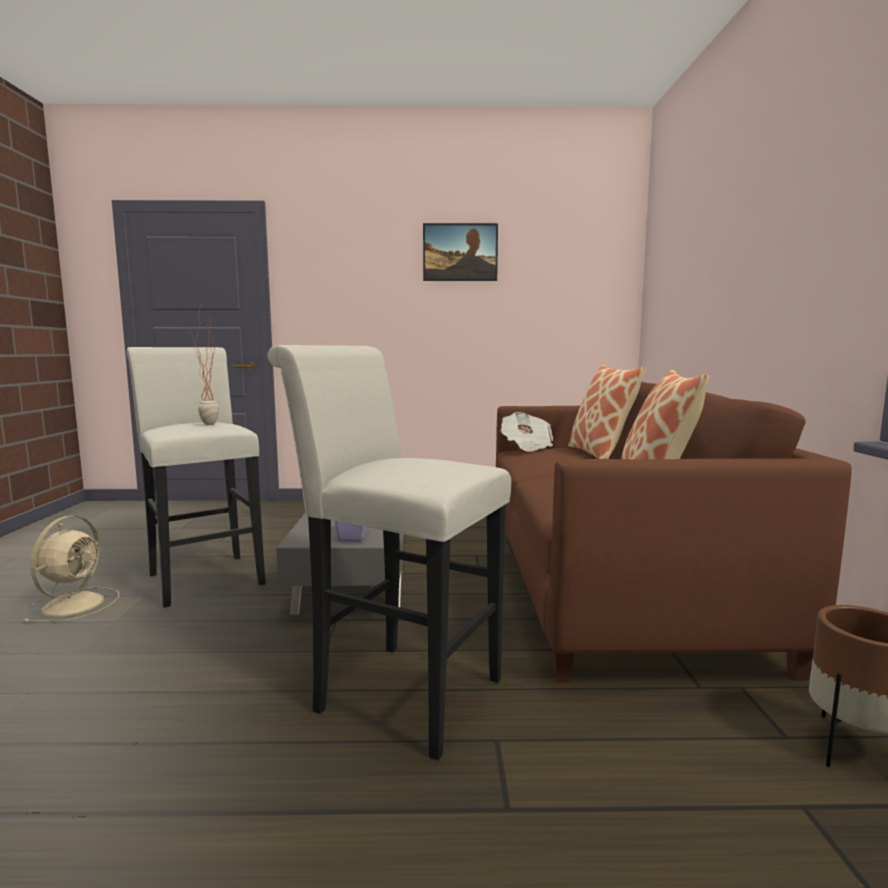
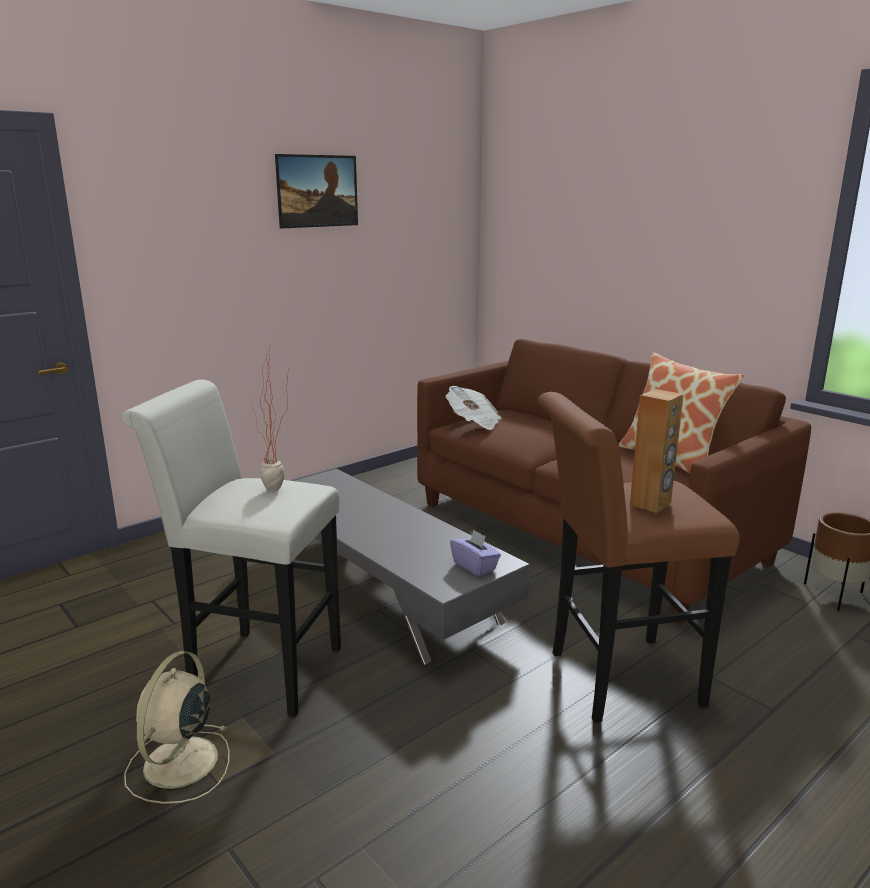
camera: 40 degrees left, 10 degrees up
beige fan [24,516,119,623] -> beige fan turned 135 degrees counterclockwise [124,651,229,804]
white stool [267,345,511,760] -> brown stool [538,392,740,723]
pillow [568,365,646,459] -> none
none -> brown speaker [630,389,684,513]

